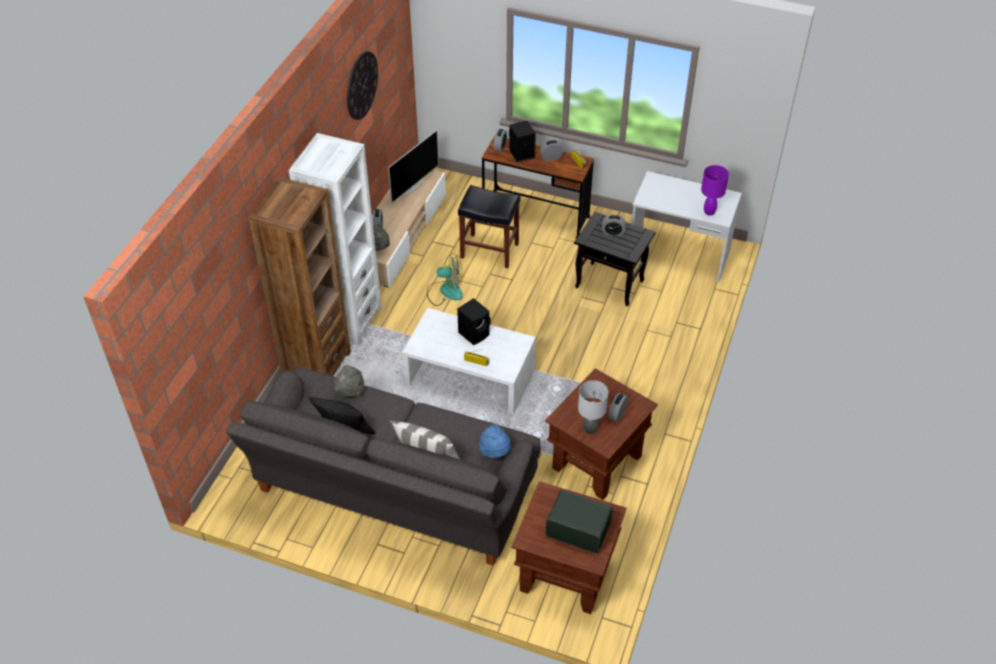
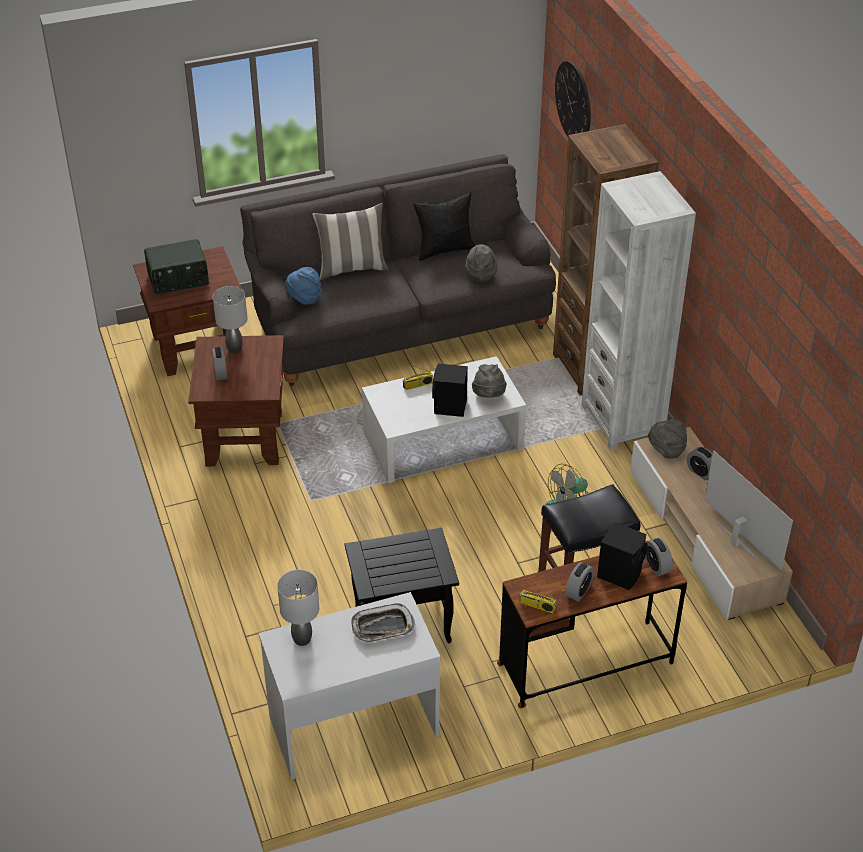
camera: 140 degrees right, 5 degrees down
wall clock [347,51,378,120] -> wall clock moved to [555,61,591,137]
television [388,130,439,203] -> television turned 150 degrees clockwise [705,451,793,570]
alarm clock [602,215,626,236] -> none
purple table lamp [701,165,729,216] -> grey table lamp [277,570,319,646]
none -> tray [352,603,415,643]
none -> grey hat [472,364,507,398]

